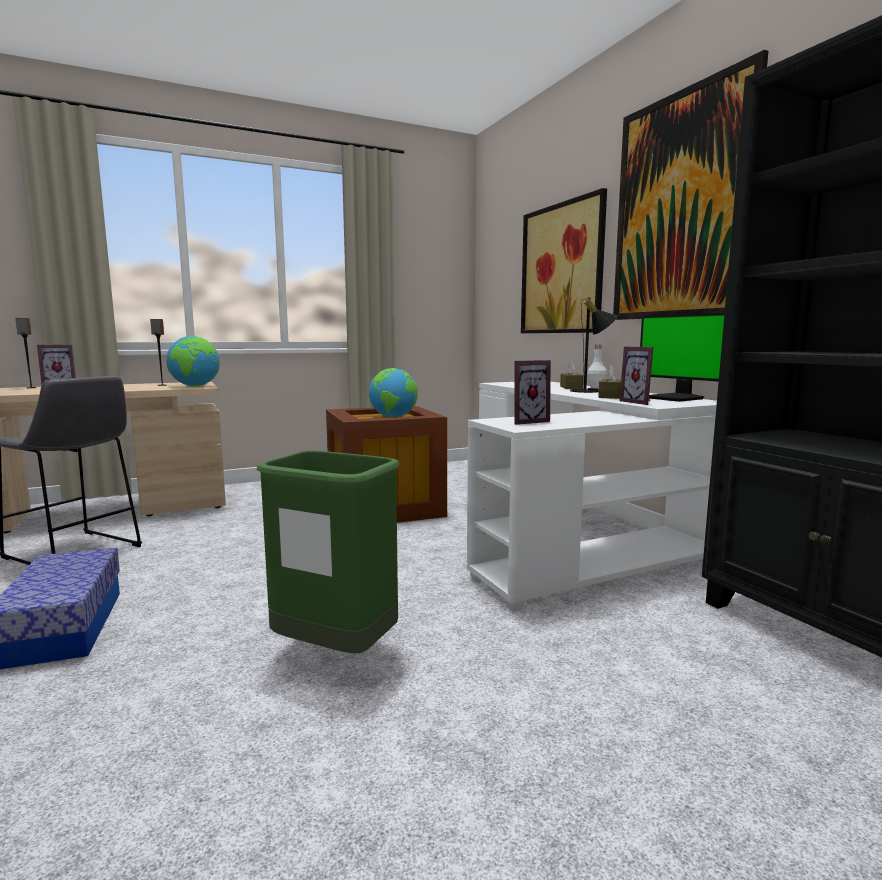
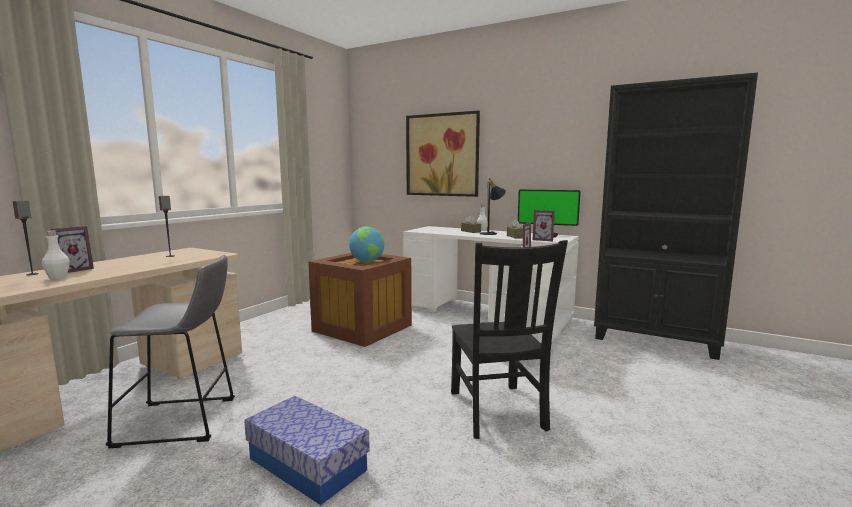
camera: 35 degrees left, 0 degrees up
globe [166,336,220,387] -> none
green trash can [256,451,400,653] -> black chair [451,240,568,439]
picture [613,50,769,320] -> none
none -> white bottle [42,230,70,279]

